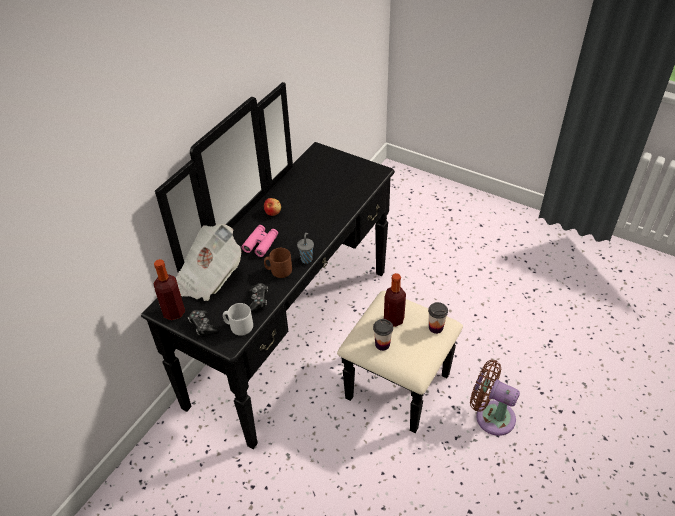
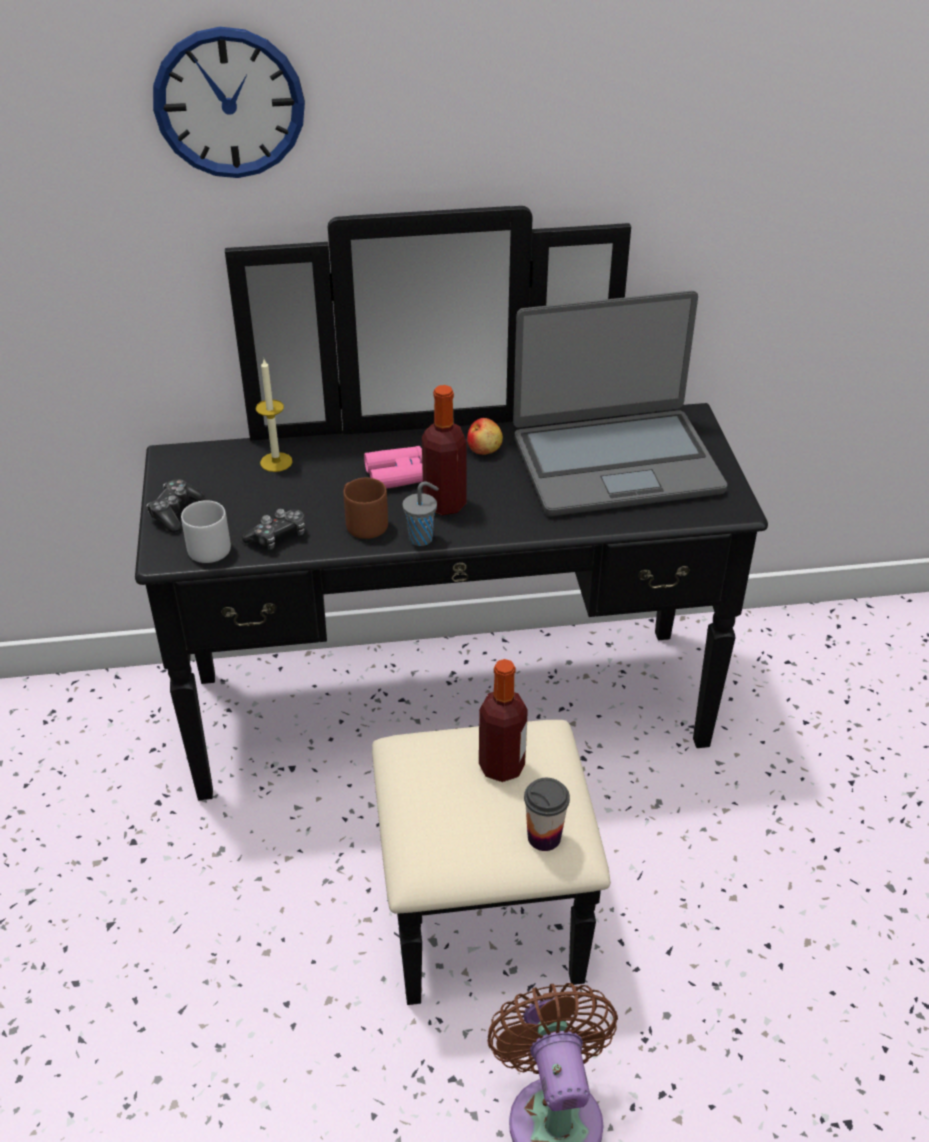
camera: 50 degrees right, 5 degrees down
bottle [154,259,185,320] -> bottle moved to [422,385,467,515]
newspaper [176,224,241,301] -> candle [256,359,292,472]
cup [373,319,393,351] -> none
none -> wall clock [153,27,305,178]
none -> laptop [513,291,727,516]

